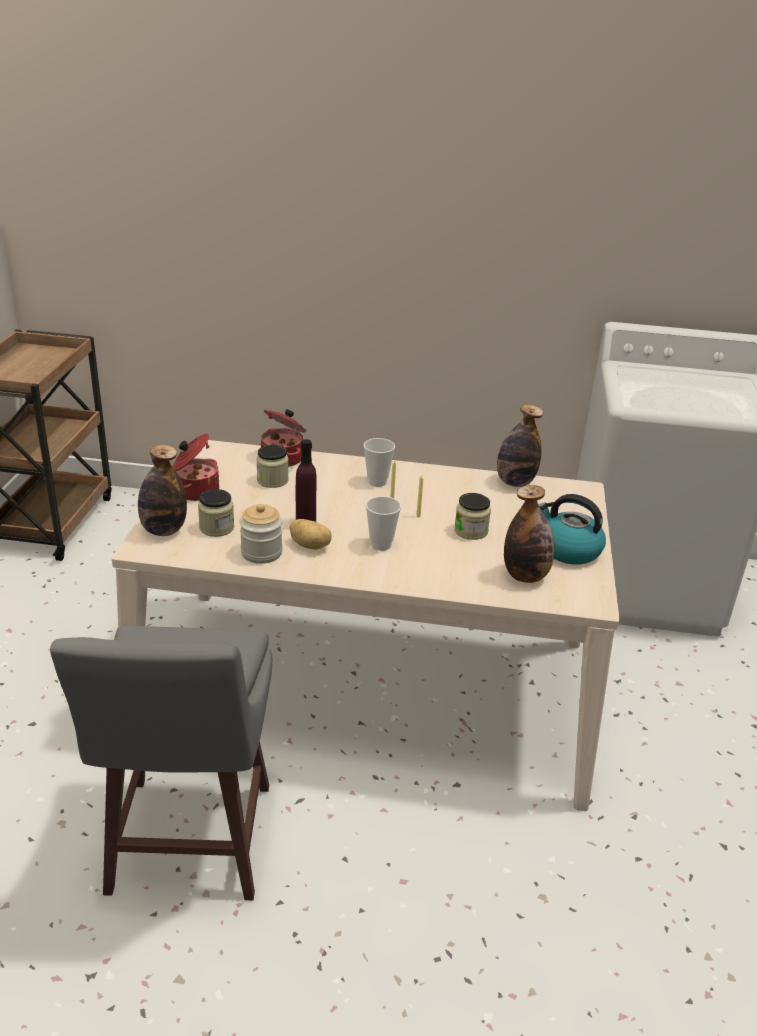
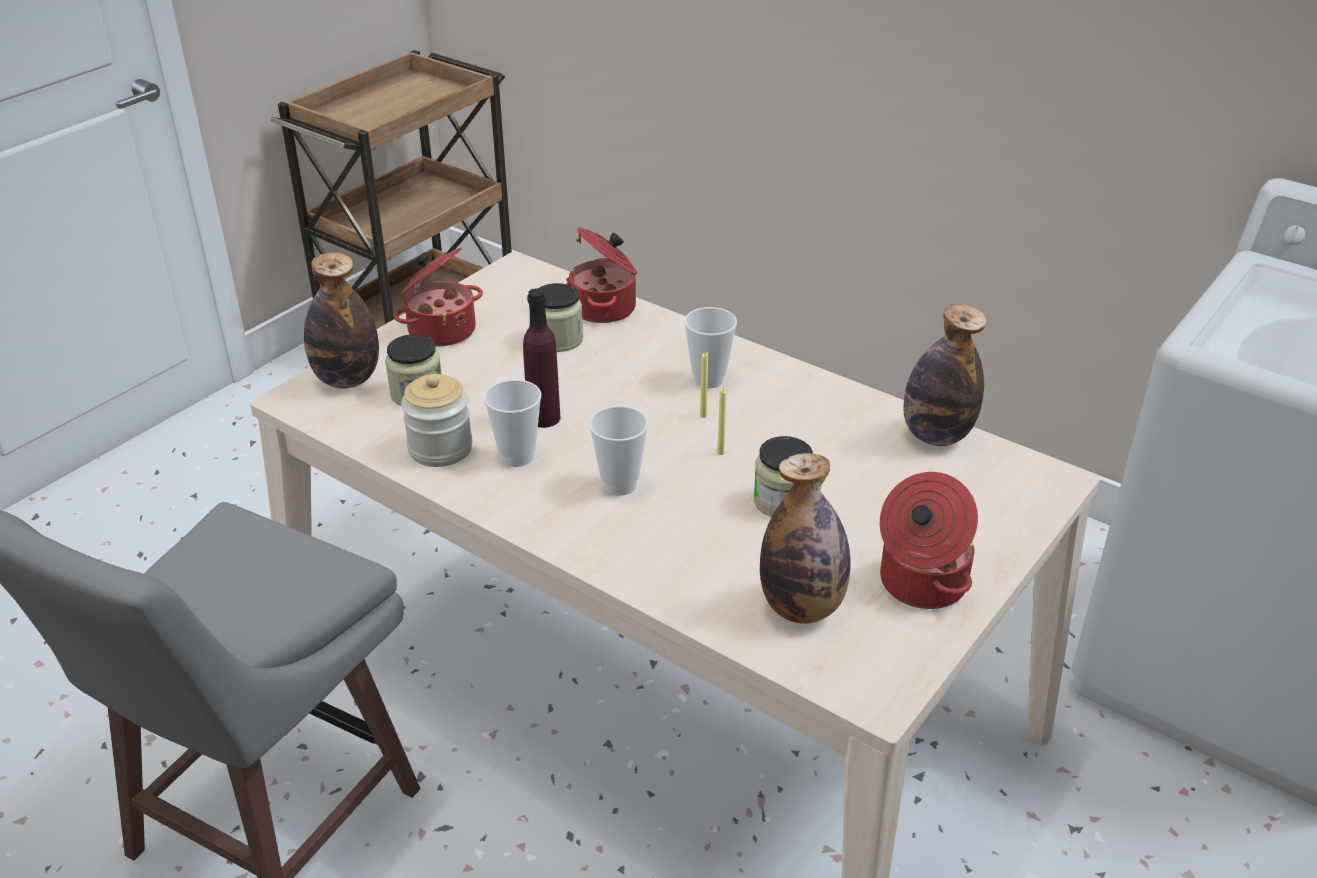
camera: 30 degrees right, 5 degrees up
potato [290,519,332,550] -> cup [484,379,542,467]
kettle [538,494,606,564] -> cooking pot [880,472,978,609]

